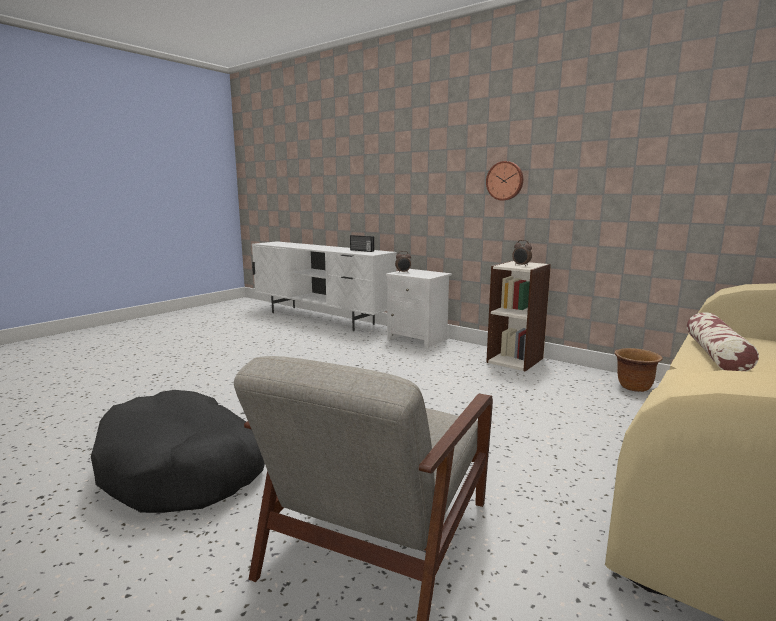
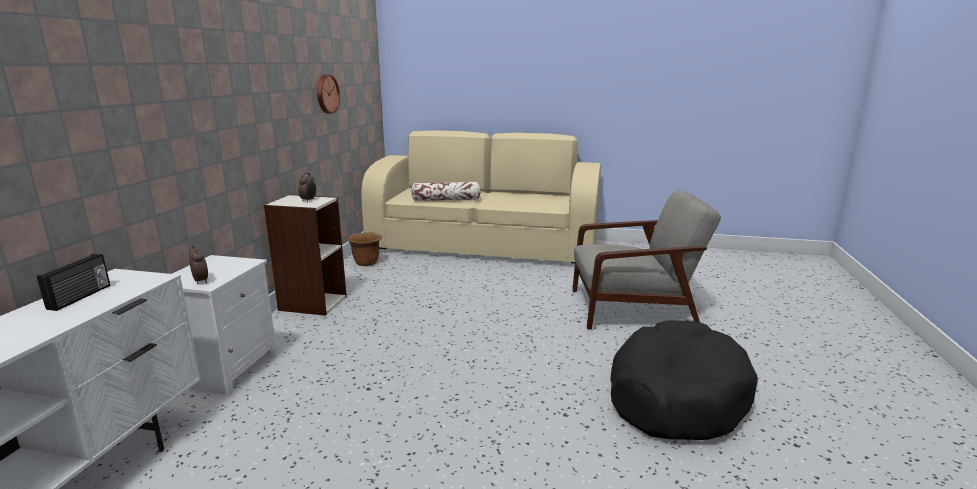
camera: 115 degrees left, 5 degrees up
wall clock [486,161,523,201] -> wall clock moved to [317,74,340,114]

